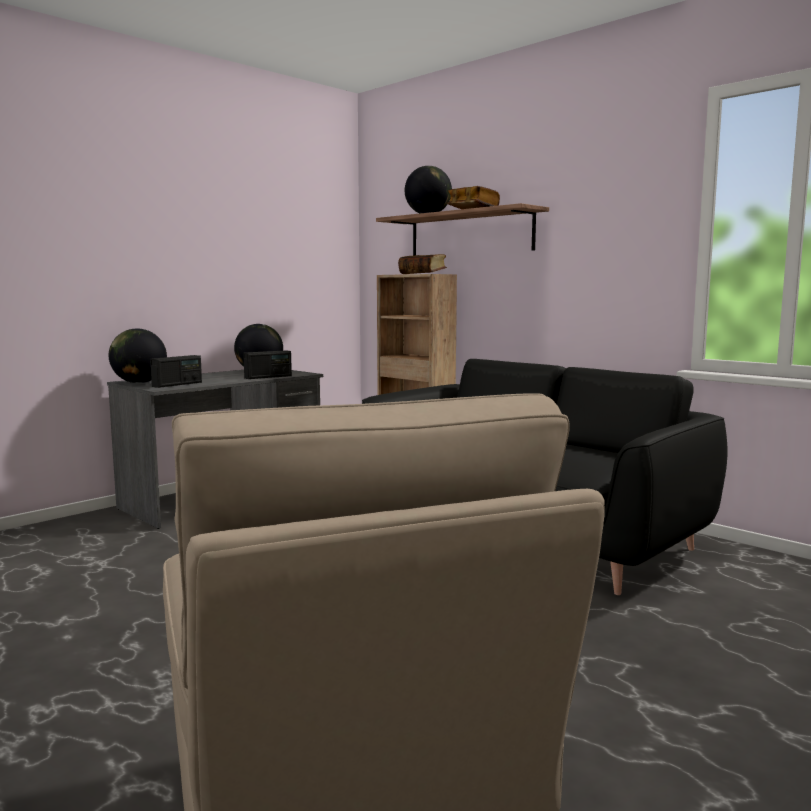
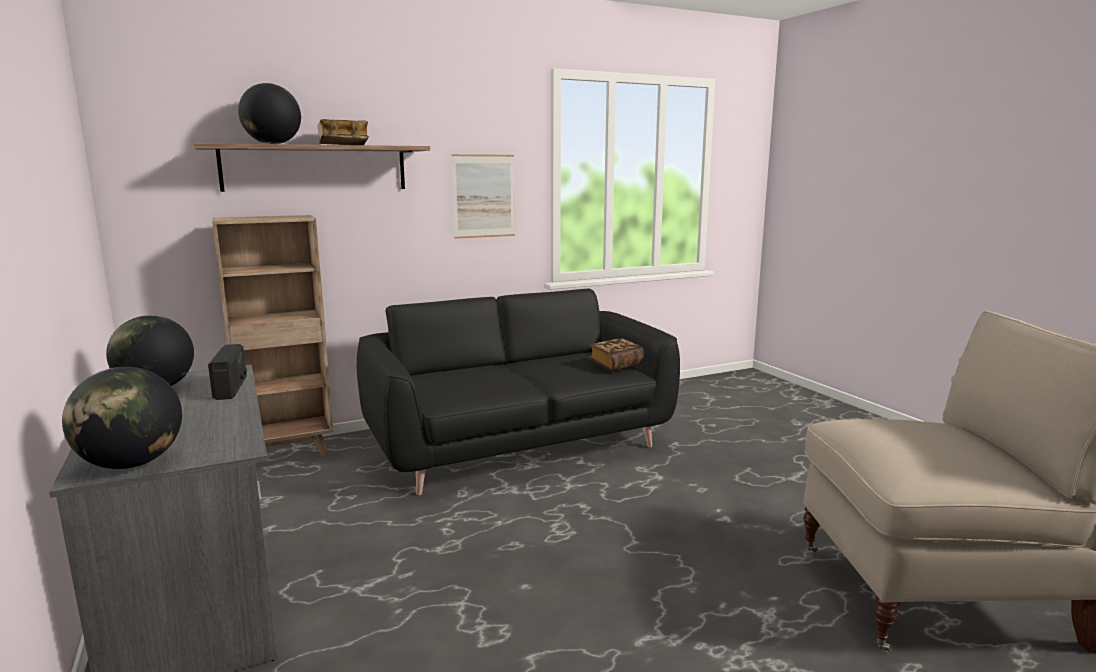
camera: 70 degrees left, 5 degrees up
radio [150,355,202,388] -> none
book [398,254,447,274] -> book moved to [589,338,644,372]
none -> picture [452,154,515,239]

